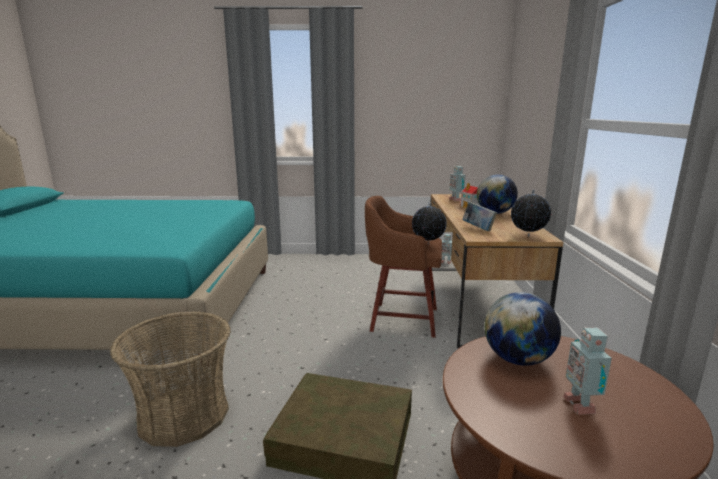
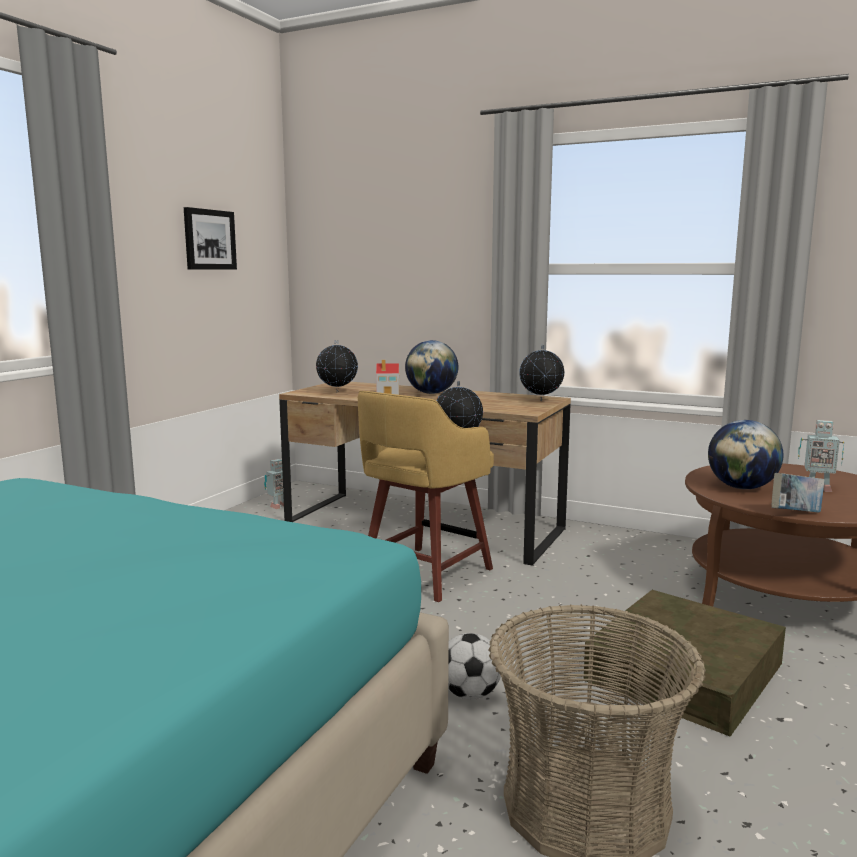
camera: 65 degrees left, 5 degrees down
brown stool [365,196,442,338] -> yellow stool [358,391,494,602]
toy robot [449,166,465,201] -> globe [316,345,358,392]
book [462,202,497,231] -> book moved to [772,473,825,513]
none -> picture [184,207,237,270]
none -> football [448,633,501,700]

